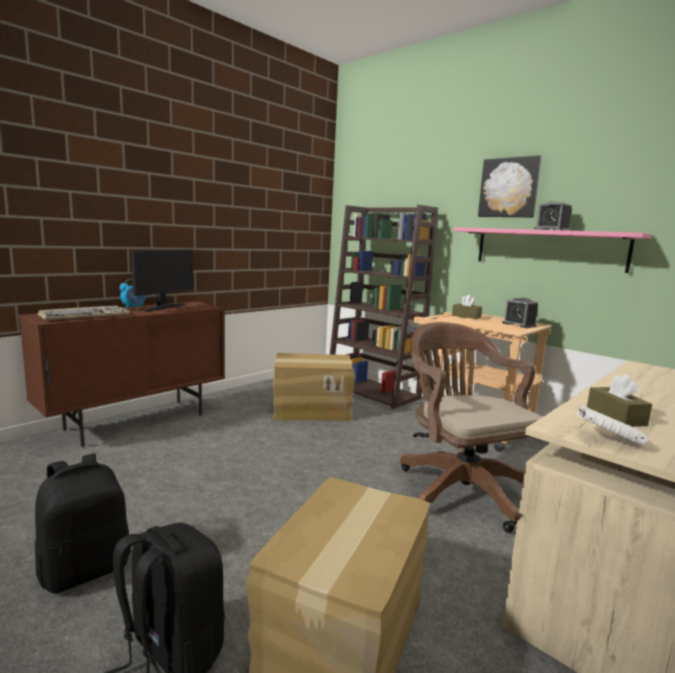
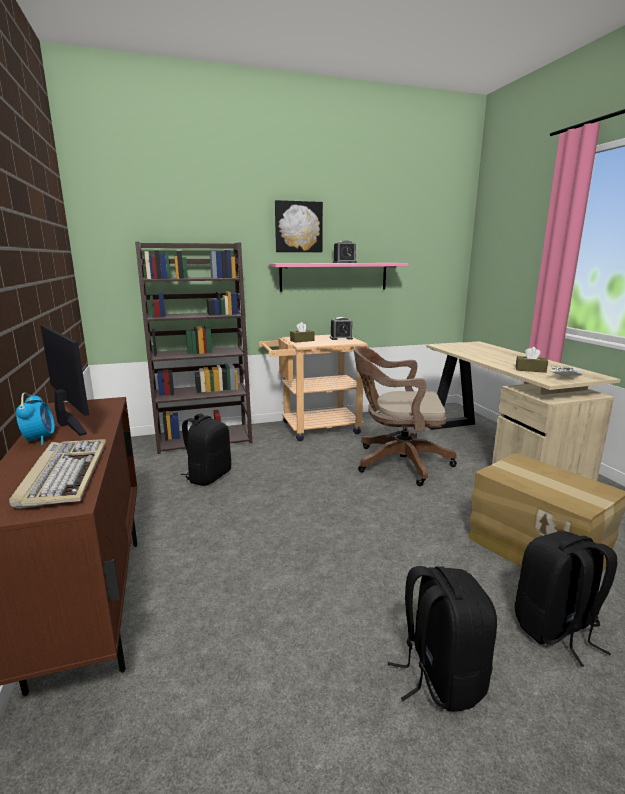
camera: 60 degrees left, 5 degrees up
cardboard box [273,353,355,421] -> black backpack [181,414,231,486]

